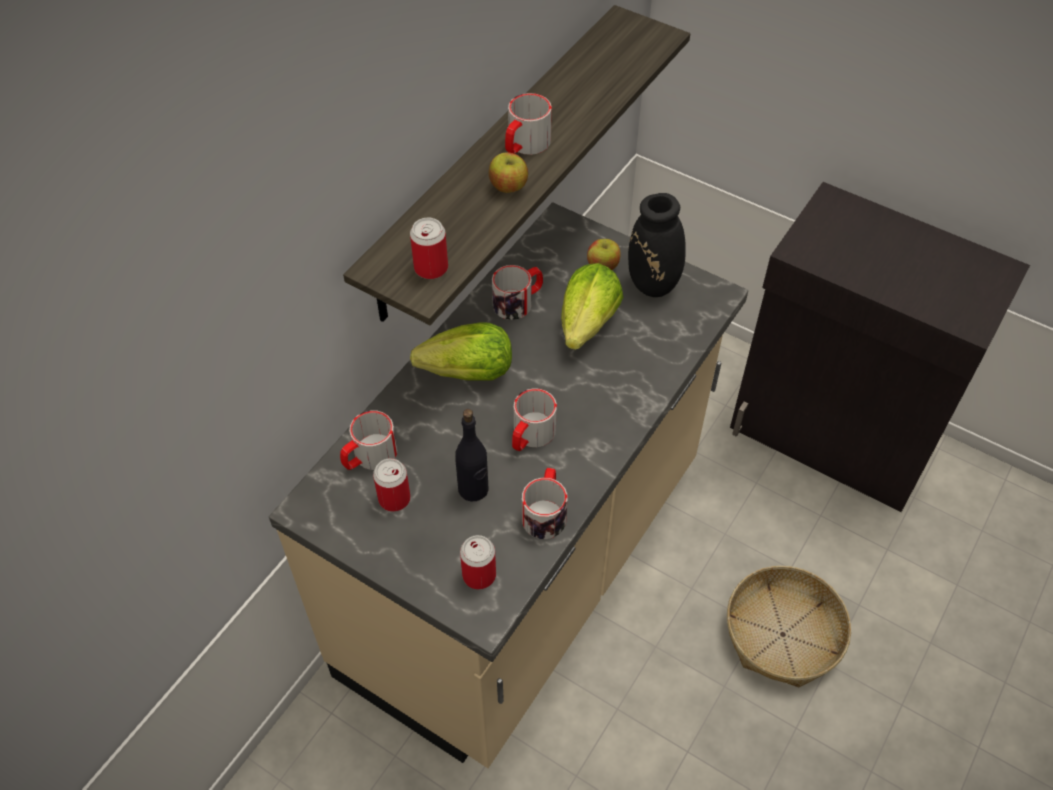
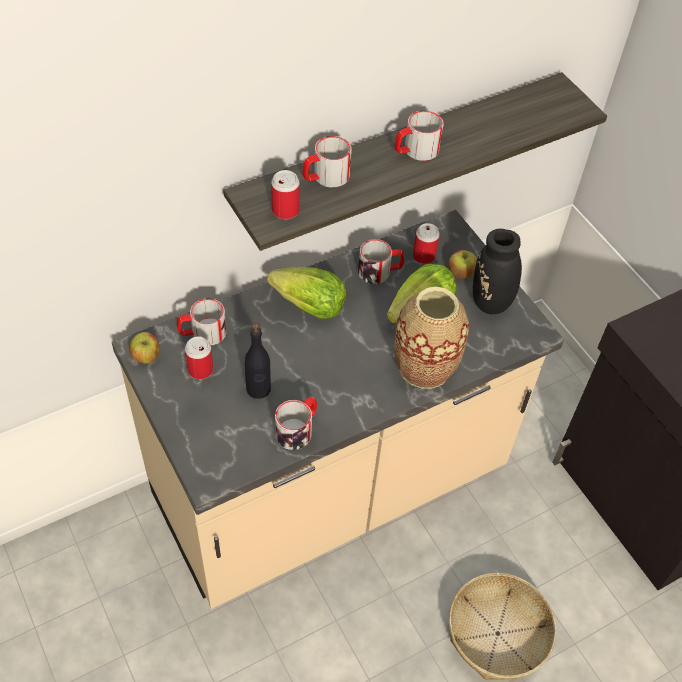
camera: 25 degrees right, 0 degrees up
can [460,535,496,589] -> can moved to [413,223,440,264]
apple [489,152,528,193] -> apple moved to [129,332,160,364]
mug [512,388,557,451] -> mug moved to [303,136,352,187]
none -> vase [394,286,469,389]

